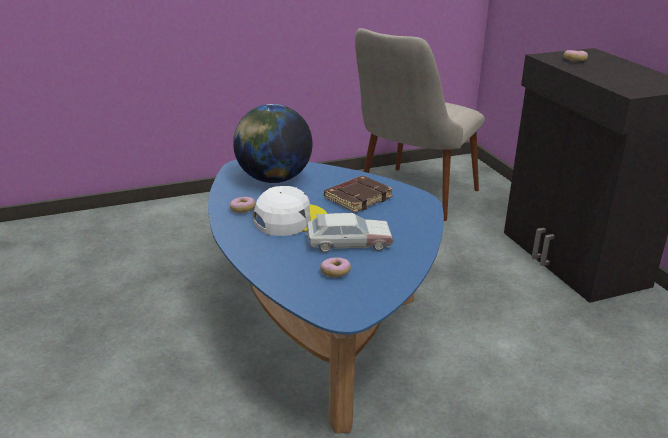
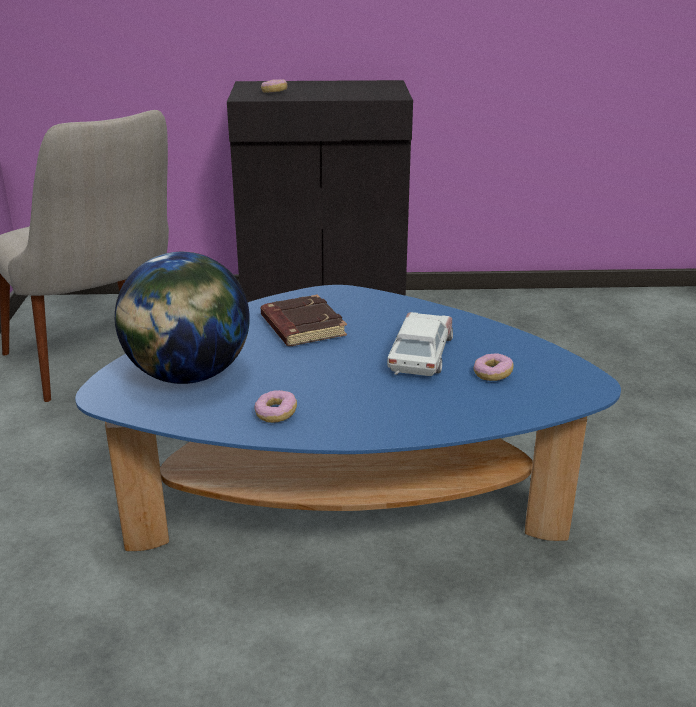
camera: 70 degrees left, 0 degrees up
white cap [253,186,327,236] -> none

